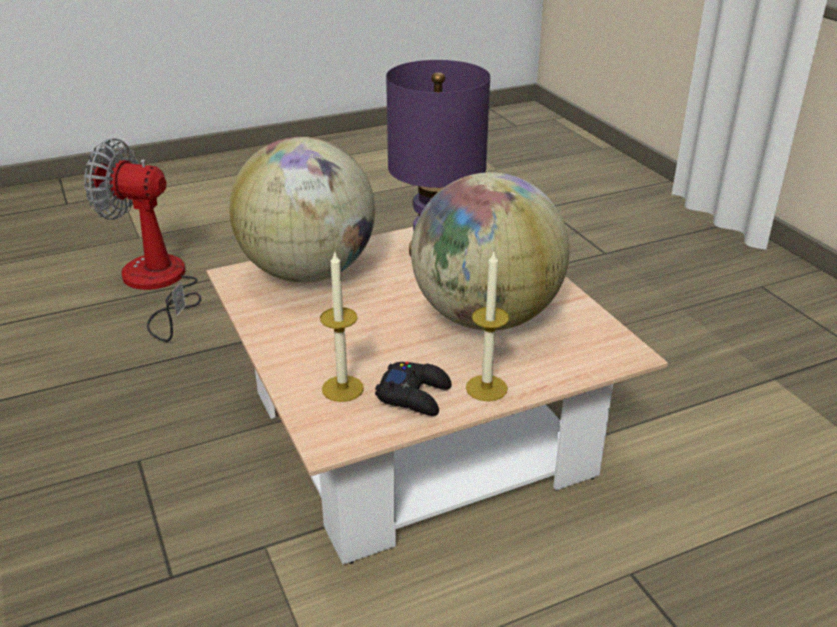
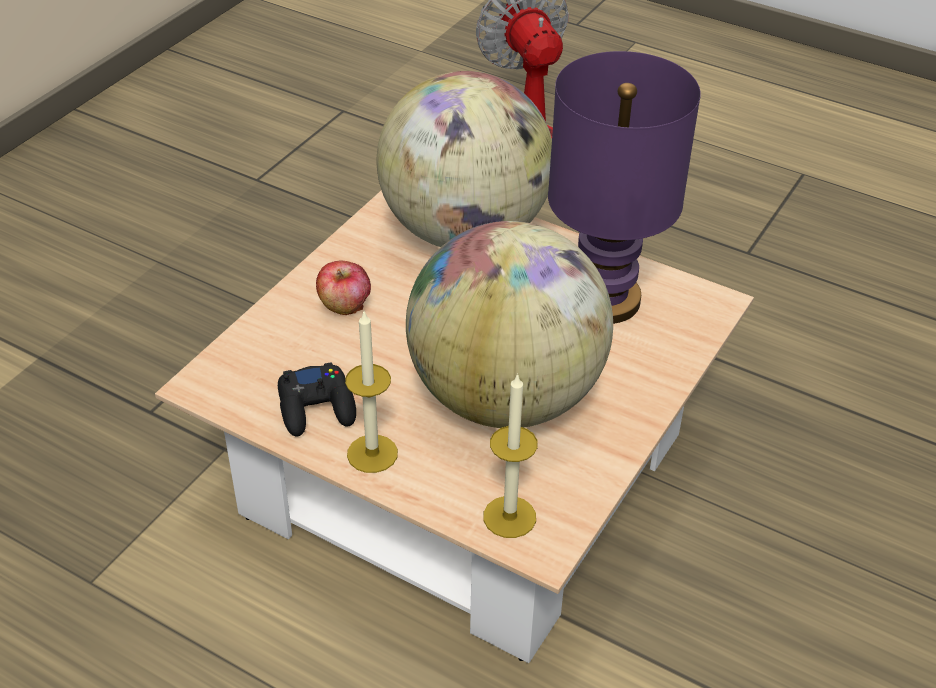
camera: 55 degrees right, 10 degrees up
candle [320,250,364,402] -> candle moved to [483,373,538,538]
none -> apple [316,261,371,315]

